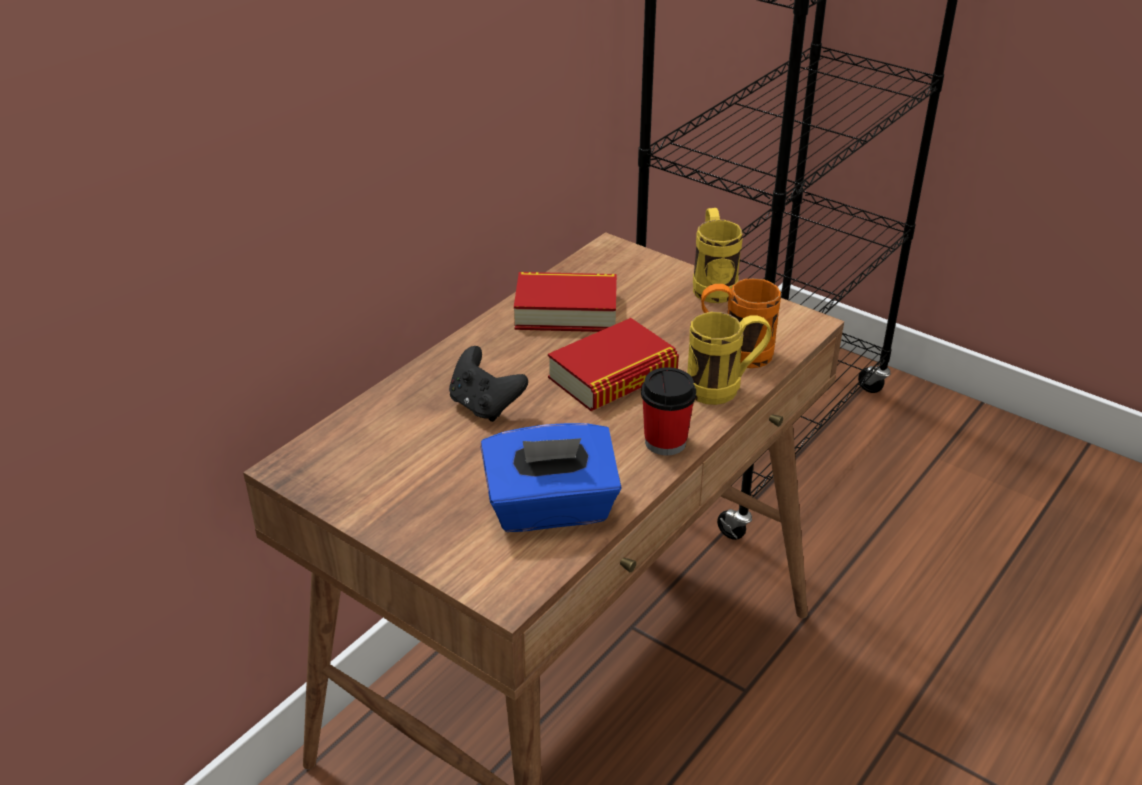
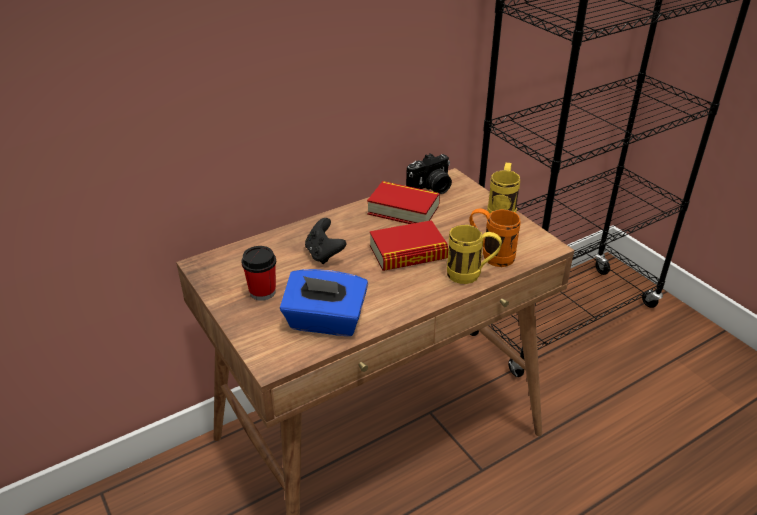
camera: 20 degrees right, 0 degrees up
cup [641,367,696,456] -> cup moved to [241,246,276,301]
none -> camera [406,153,452,194]

